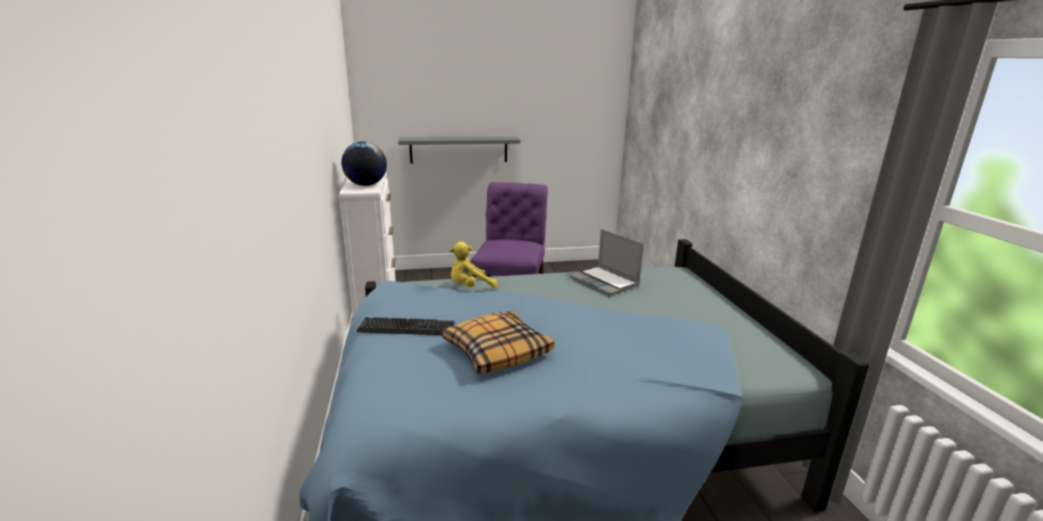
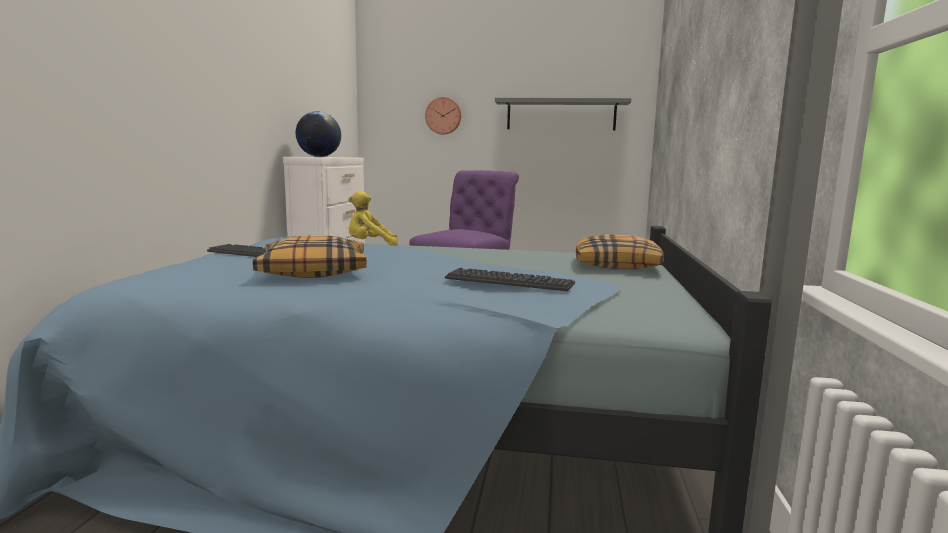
camera: 20 degrees right, 10 degrees down
grey shelf [398,136,520,164] -> grey shelf moved to [495,98,631,130]
laptop [570,229,643,296] -> none
none -> wall clock [425,97,461,135]
none -> keyboard [445,268,575,291]
none -> pillow [576,234,664,269]

